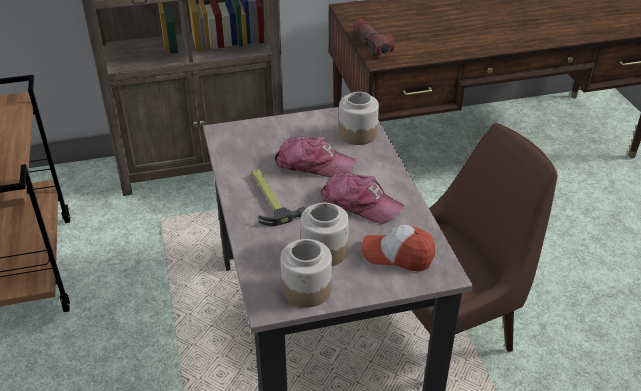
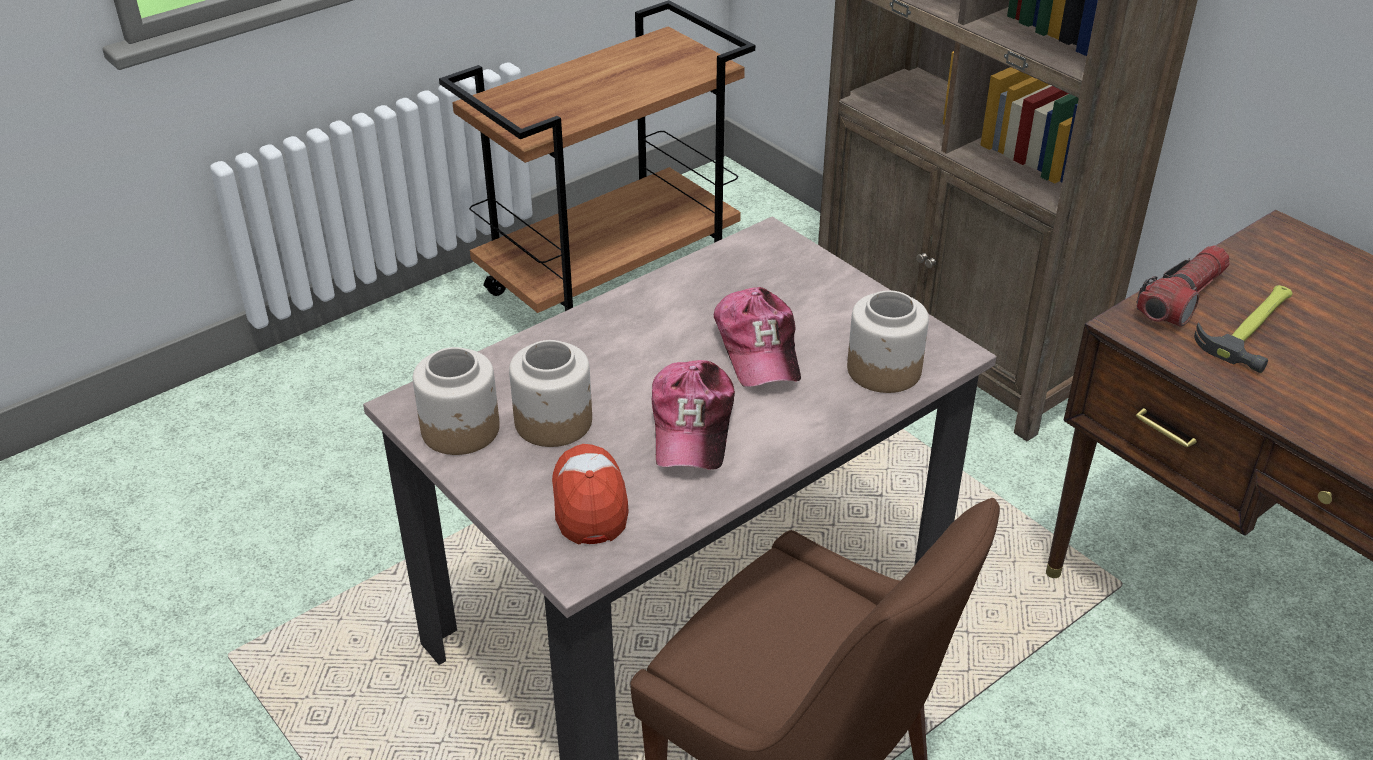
camera: 65 degrees right, 0 degrees up
hammer [251,169,305,226] -> hammer moved to [1194,285,1293,373]

